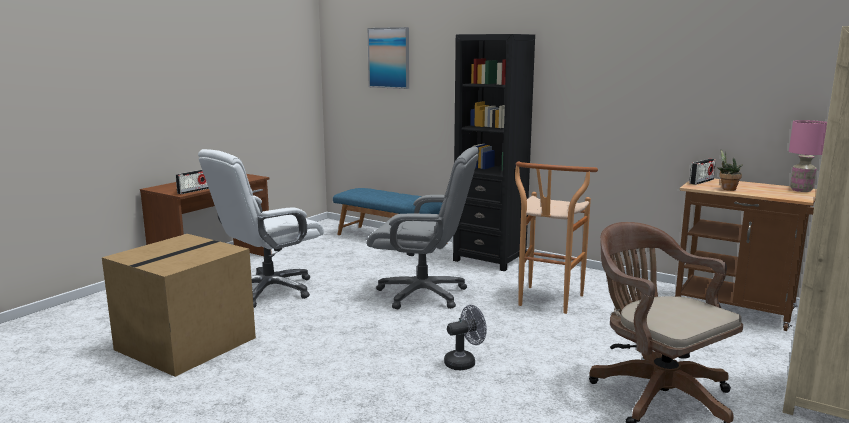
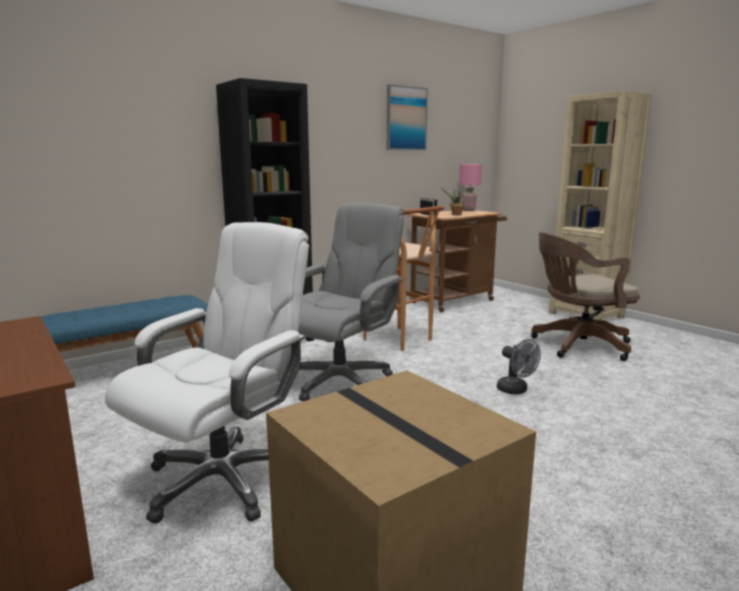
camera: 70 degrees left, 0 degrees up
radio [176,170,209,194] -> none
white office chair [198,149,324,308] -> white office chair turned 120 degrees counterclockwise [105,222,309,523]
picture [368,27,409,89] -> picture moved to [387,84,428,150]
grey fan [444,305,487,370] -> grey fan turned 150 degrees clockwise [497,339,541,394]

